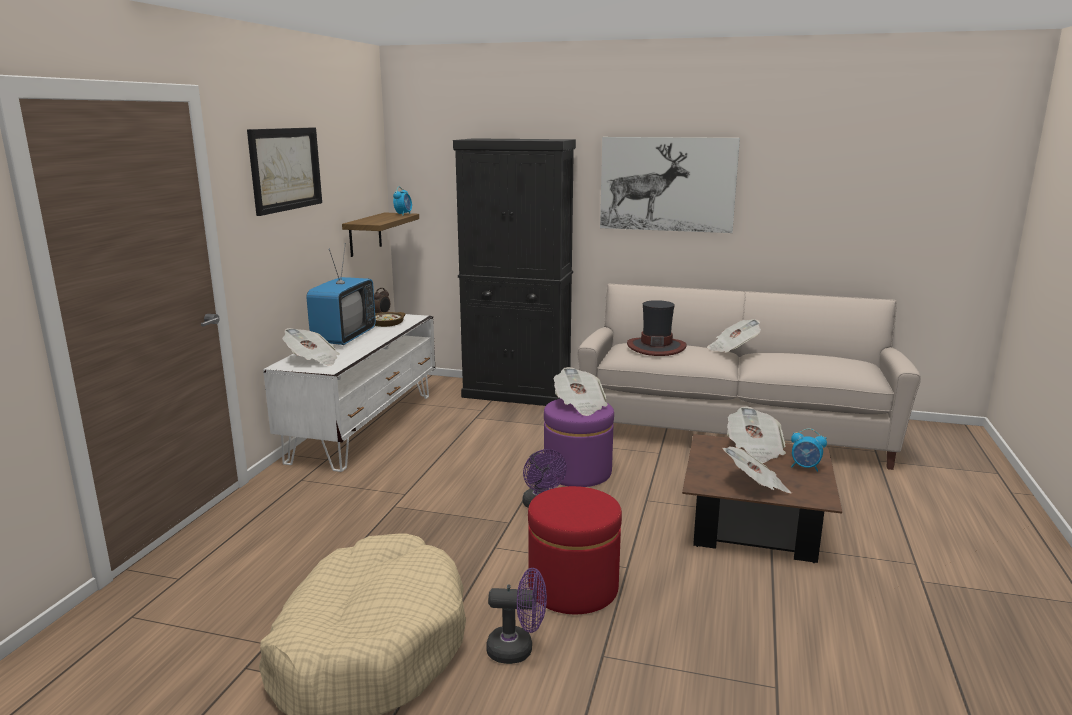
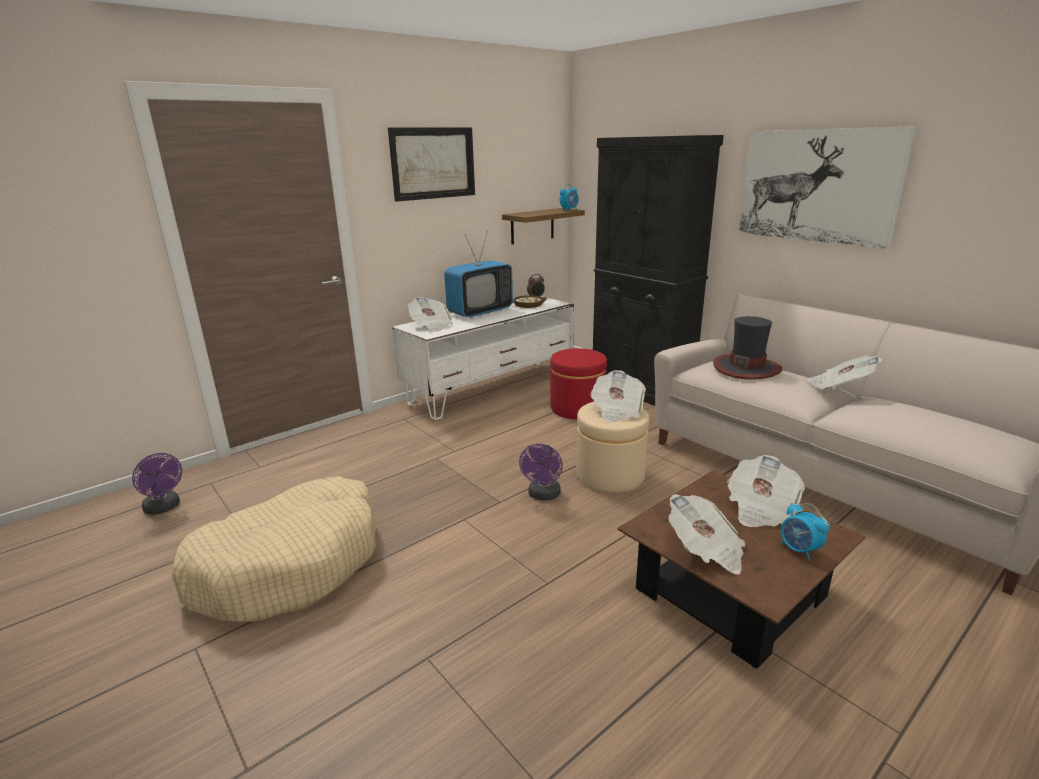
camera: 35 degrees right, 5 degrees up
purple fan [486,568,547,664] -> purple fan moved to [132,453,182,515]
red ottoman [528,486,622,614] -> red ottoman moved to [550,348,607,419]
purple ottoman [544,399,614,487] -> beige ottoman [576,401,649,493]

